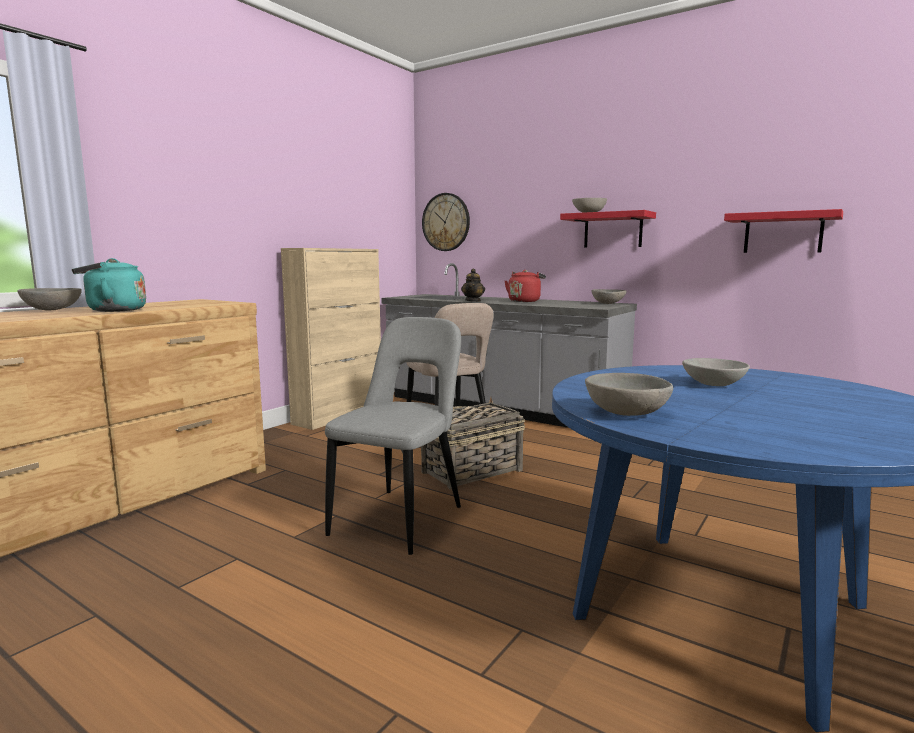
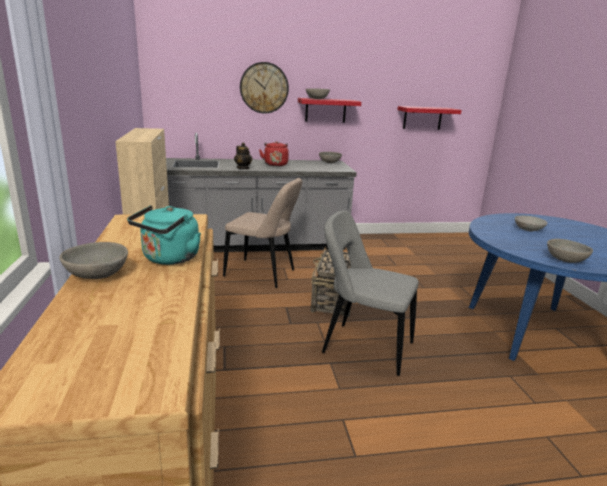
camera: 45 degrees left, 10 degrees up
grey chair [325,317,461,555] -> grey chair turned 45 degrees counterclockwise [322,210,419,376]
wall clock [422,193,470,251] -> wall clock moved to [240,62,289,114]

